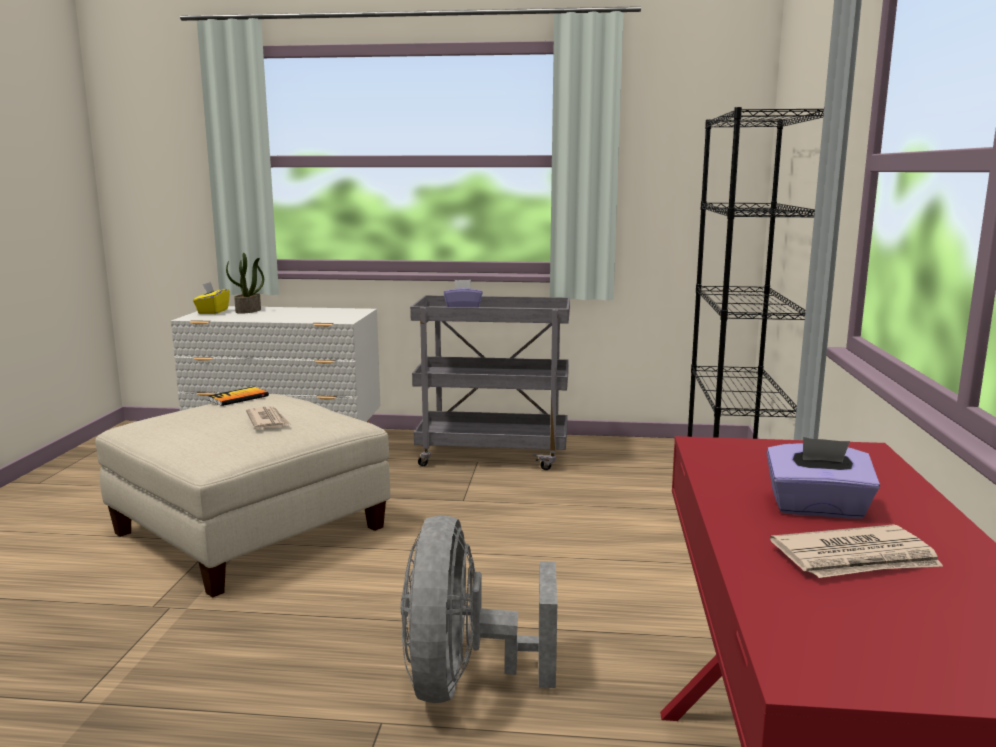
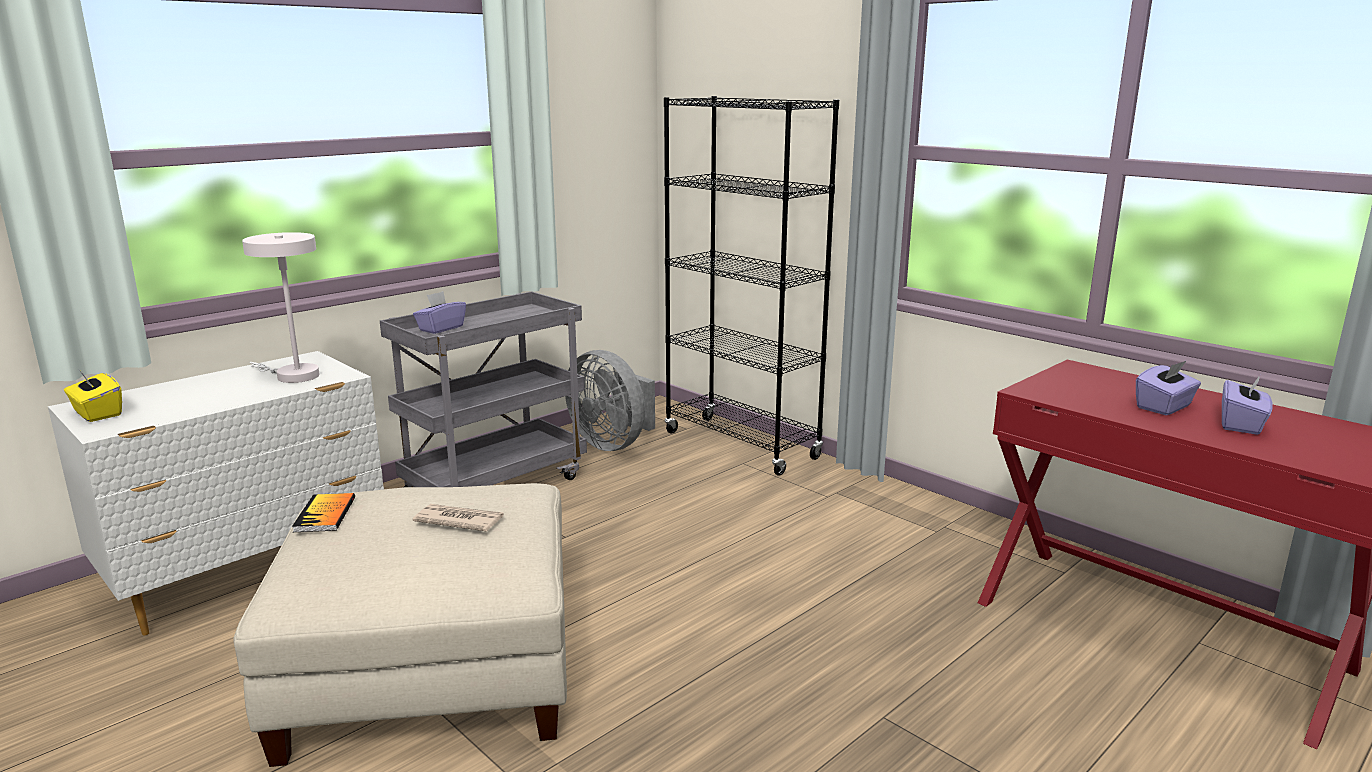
camera: 50 degrees left, 5 degrees up
potted plant [226,253,264,314] -> none
grey fan [401,515,557,703] -> grey fan moved to [565,350,655,451]
newspaper [770,524,943,578] -> purple tissue box [1222,375,1273,435]
none -> white table lamp [242,232,319,383]

